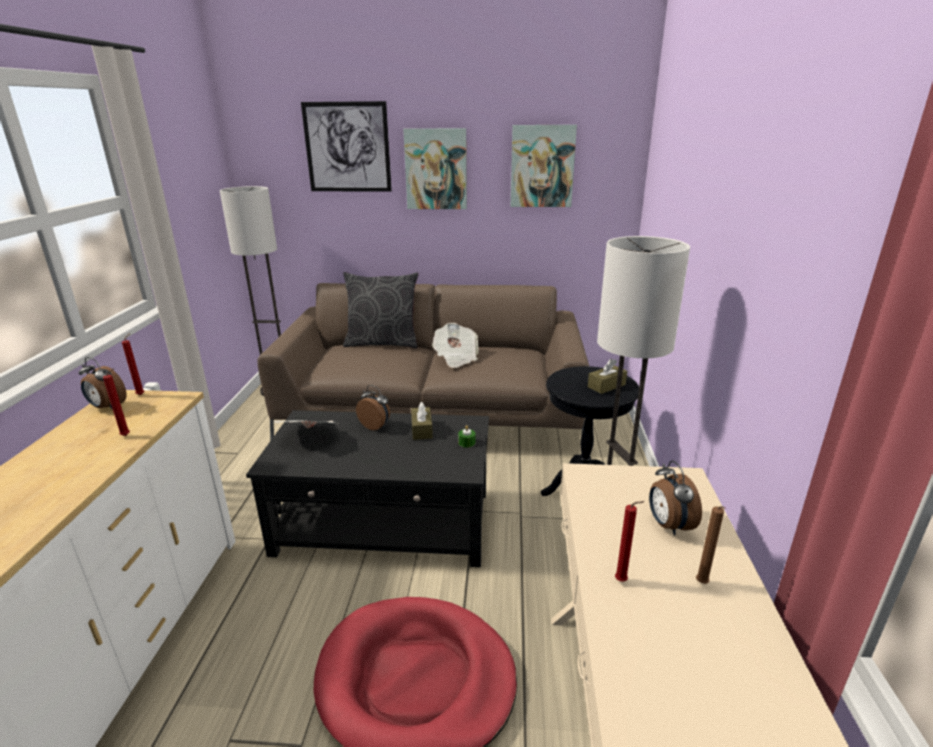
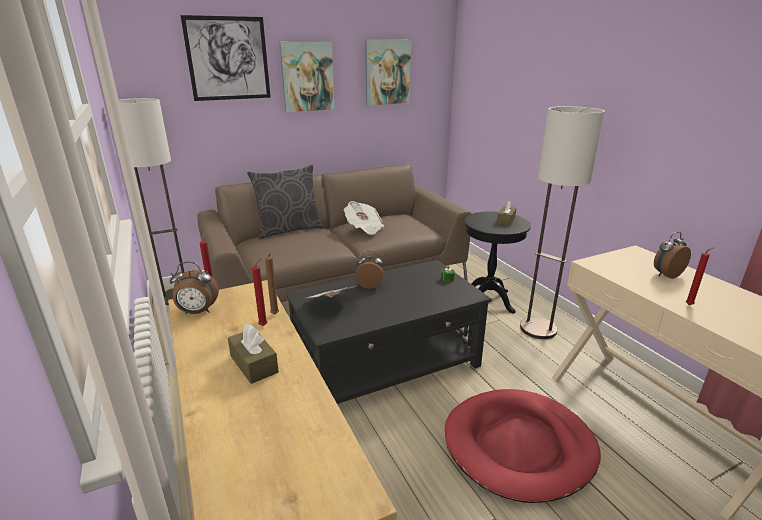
camera: 30 degrees left, 0 degrees up
brown tissue box [411,402,433,440] -> brown tissue box moved to [228,324,279,384]
alarm clock [649,461,702,536] -> alarm clock turned 105 degrees clockwise [654,232,691,279]
brown candle [696,506,725,584] -> brown candle moved to [265,254,279,314]

